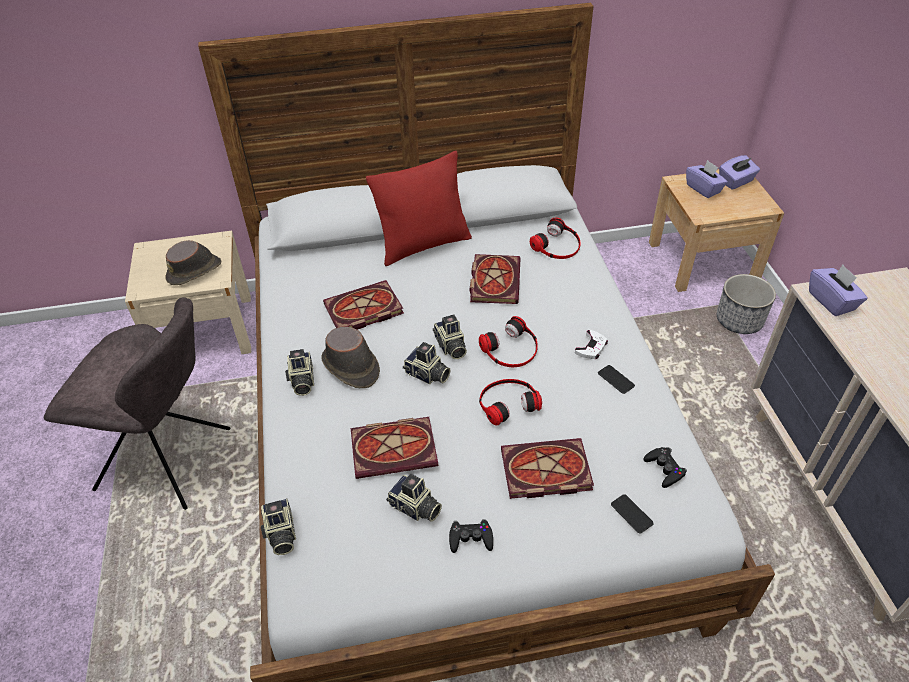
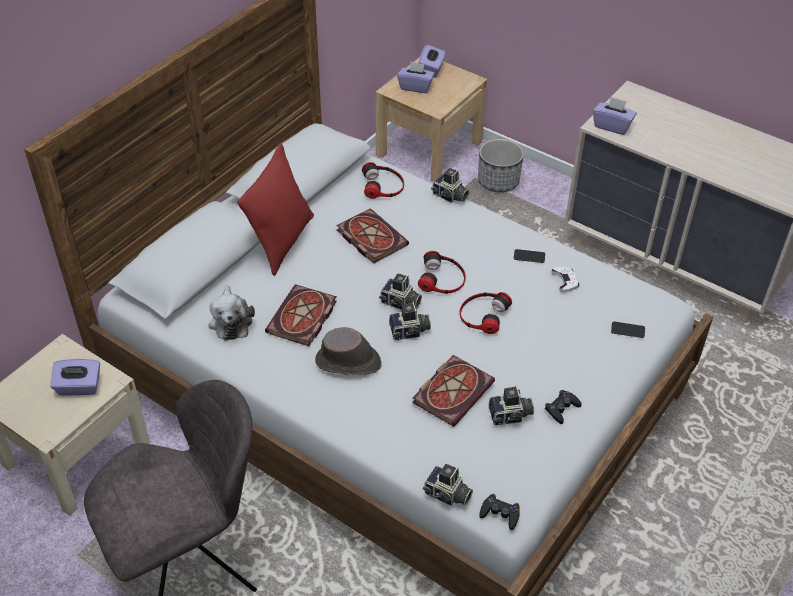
camera: 45 degrees left, 0 degrees up
brown hat [165,240,221,285] -> purple tissue box [50,359,100,396]
camera [285,349,314,396] -> camera moved to [431,168,469,203]
book [501,438,594,499] -> none
white game controller [575,330,608,359] -> white game controller moved to [551,267,579,292]
black game controller [643,447,687,488] -> black game controller moved to [479,494,520,530]
none -> plush toy [208,286,255,341]

